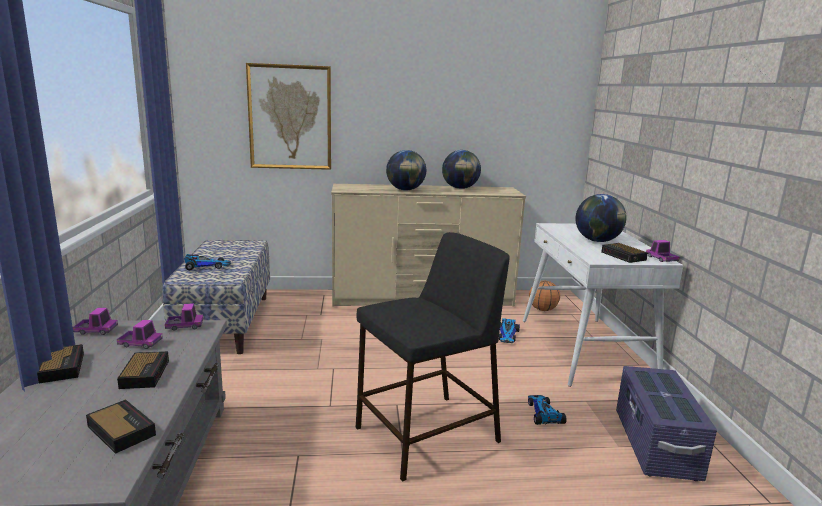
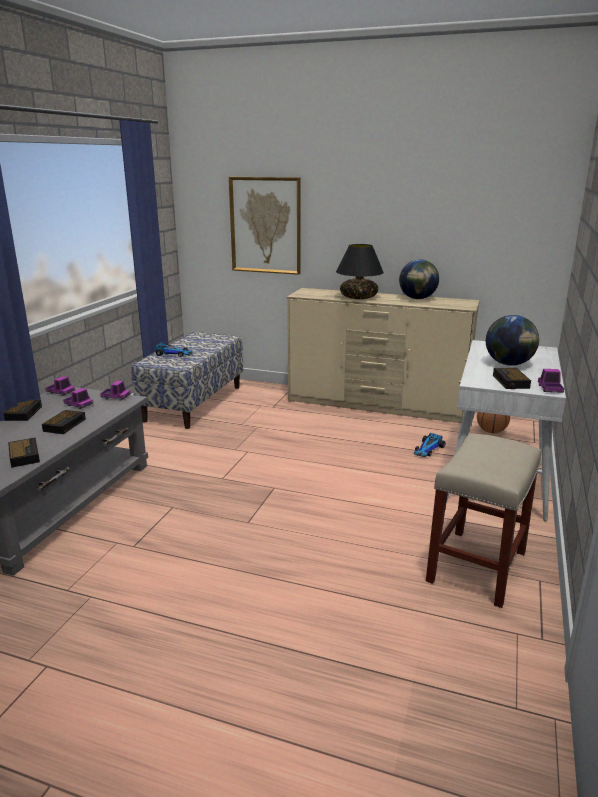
camera: 25 degrees right, 5 degrees up
black stool [356,232,510,482] -> none
globe [386,150,426,190] -> black table lamp [336,244,384,299]
toy car [528,395,567,425] -> none
purple storage box [616,366,717,481] -> beige stool [426,433,541,608]

